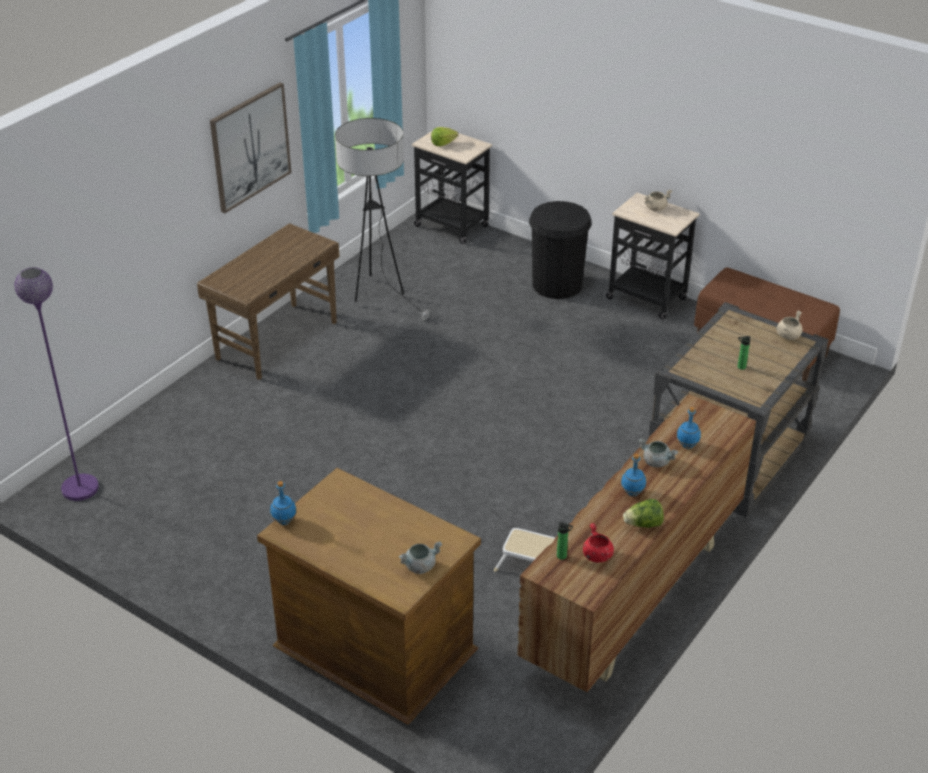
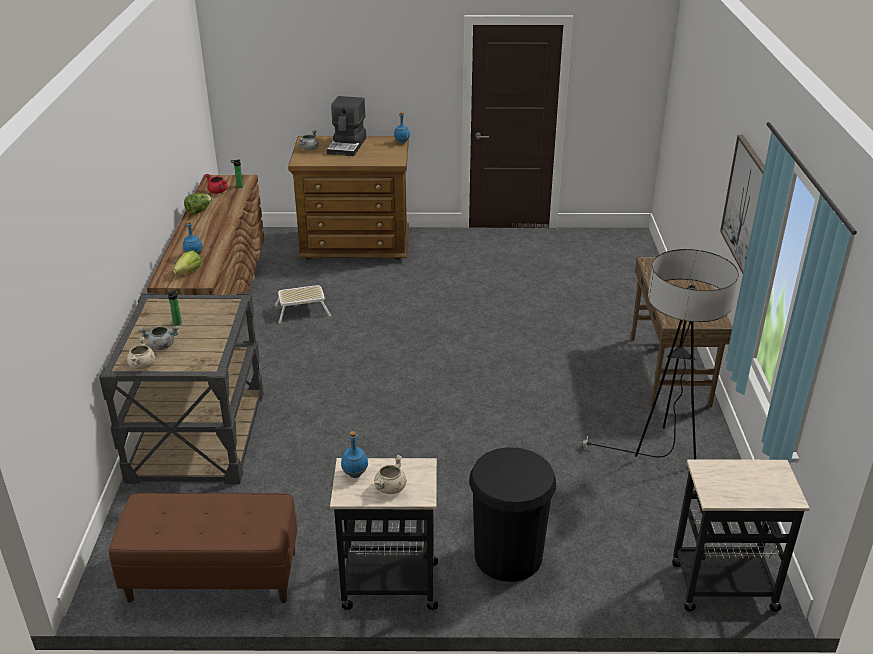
camera: 145 degrees right, 5 degrees down
purple floor lamp [15,267,99,501] -> none
lettuce [431,127,458,146] -> lettuce moved to [173,251,201,275]
blue bottle [621,454,646,496] -> blue bottle moved to [341,431,368,478]
grey cooking pot [639,439,678,467] -> grey cooking pot moved to [139,326,179,350]
none -> coffee machine [327,96,366,156]

